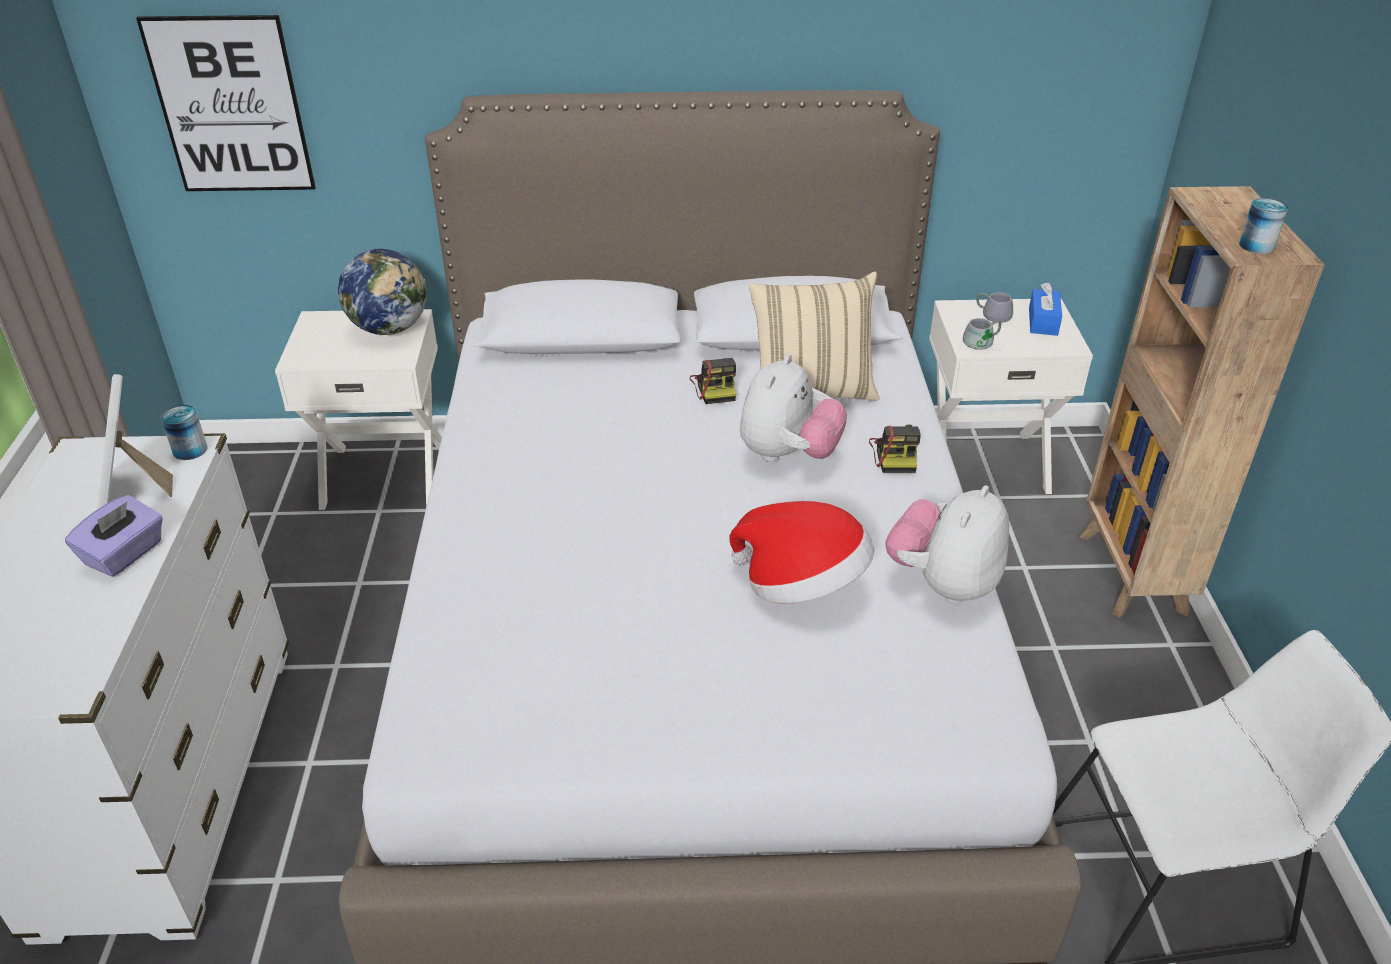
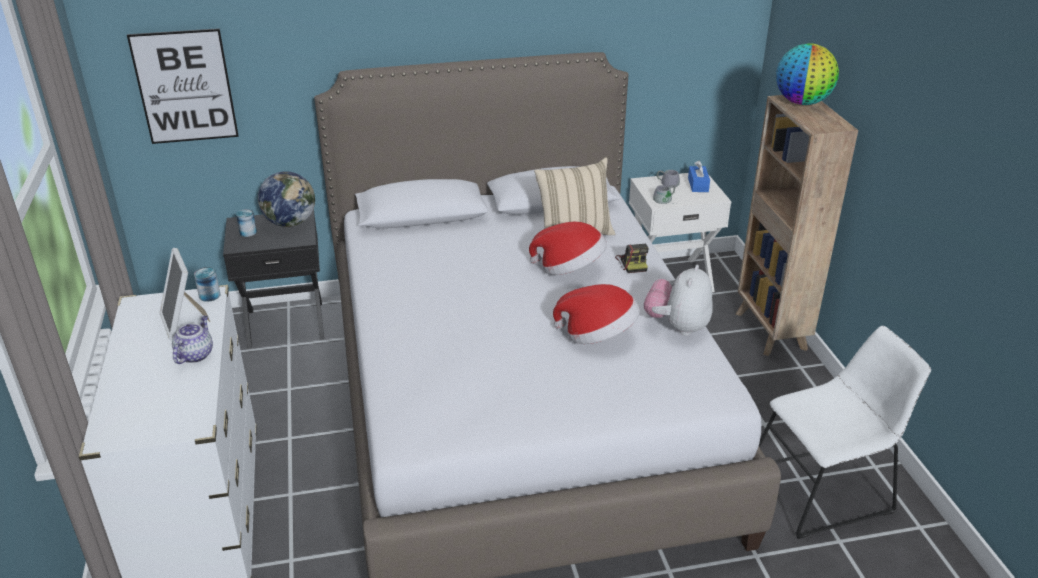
camera: 10 degrees left, 5 degrees down
purple tissue box [65,495,163,577] -> teapot [172,316,213,364]
white nightstand [275,309,442,510] -> black nightstand [223,210,324,349]
camera [690,358,736,404] -> none
plush toy [740,354,847,462] -> hat [529,222,607,275]
can [1239,198,1288,254] -> can moved to [236,209,257,237]
none -> globe [776,43,839,105]

